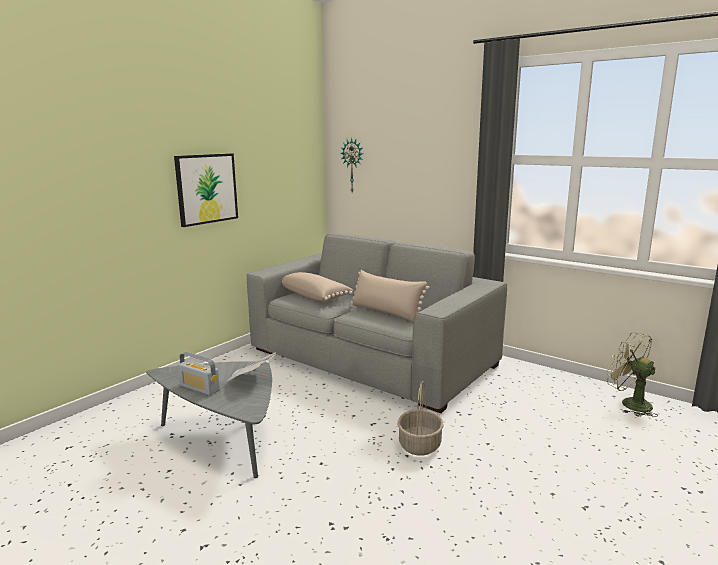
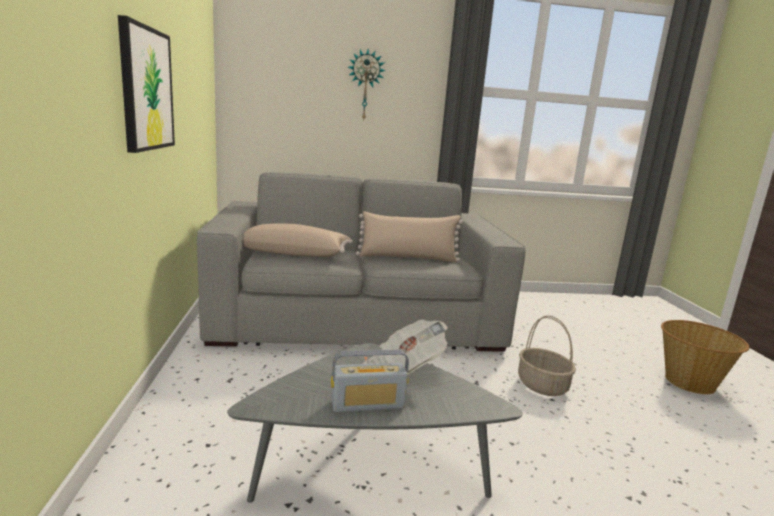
camera: 45 degrees left, 0 degrees up
wall clock [340,138,363,192] -> wall clock moved to [348,49,386,121]
green fan [607,332,658,417] -> none
none -> basket [661,320,749,394]

